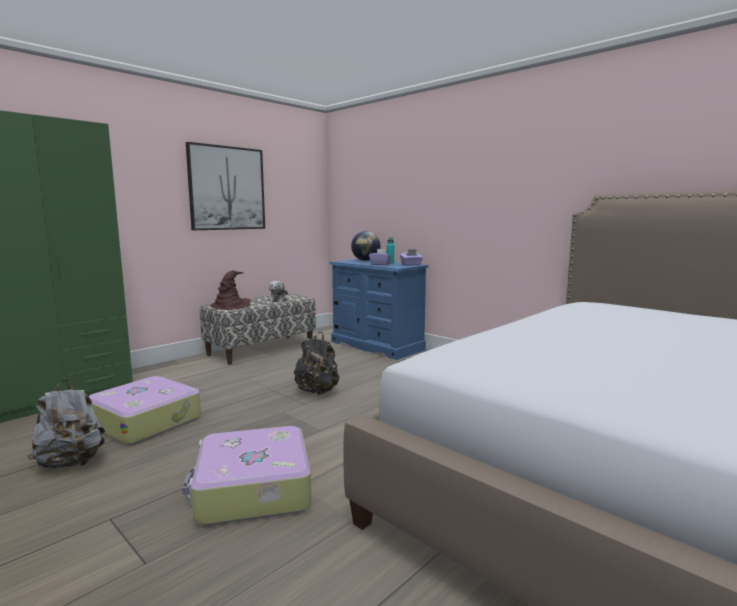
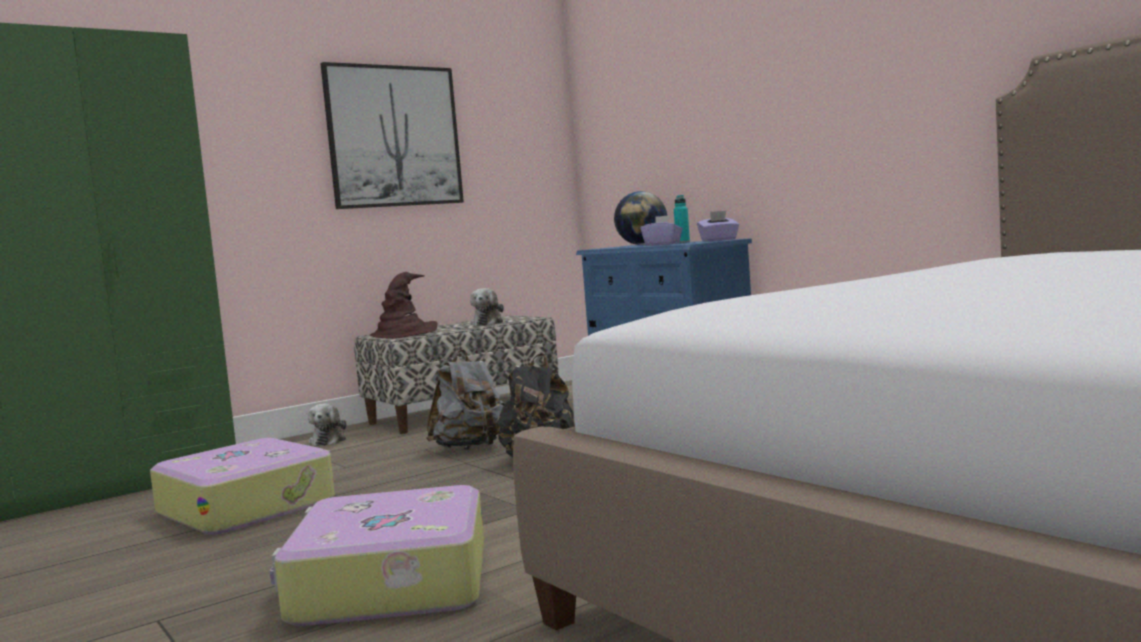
camera: 10 degrees right, 5 degrees down
grey backpack [28,379,105,468] -> grey backpack moved to [426,349,505,450]
none -> plush toy [308,403,347,446]

